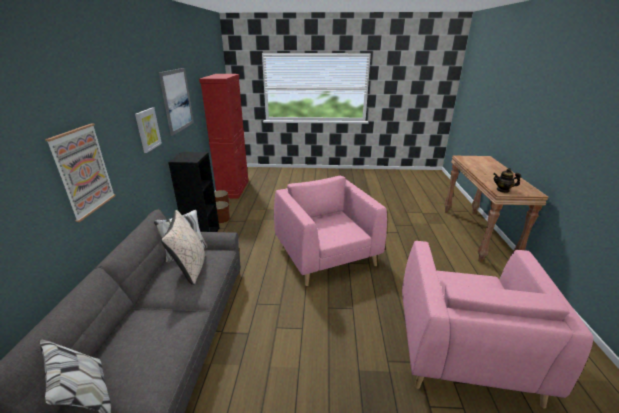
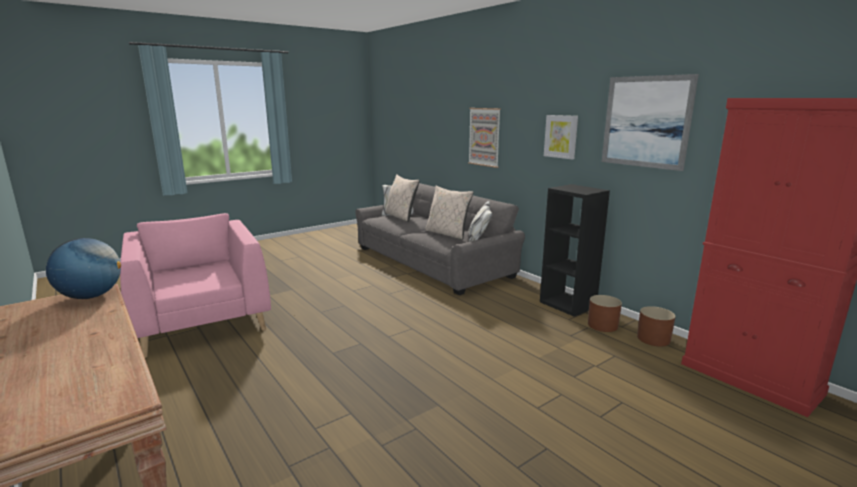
camera: 140 degrees right, 10 degrees down
pink armchair [274,176,387,286] -> none
teapot [494,168,521,193] -> globe [46,238,121,299]
none -> beige pillow [385,174,419,222]

